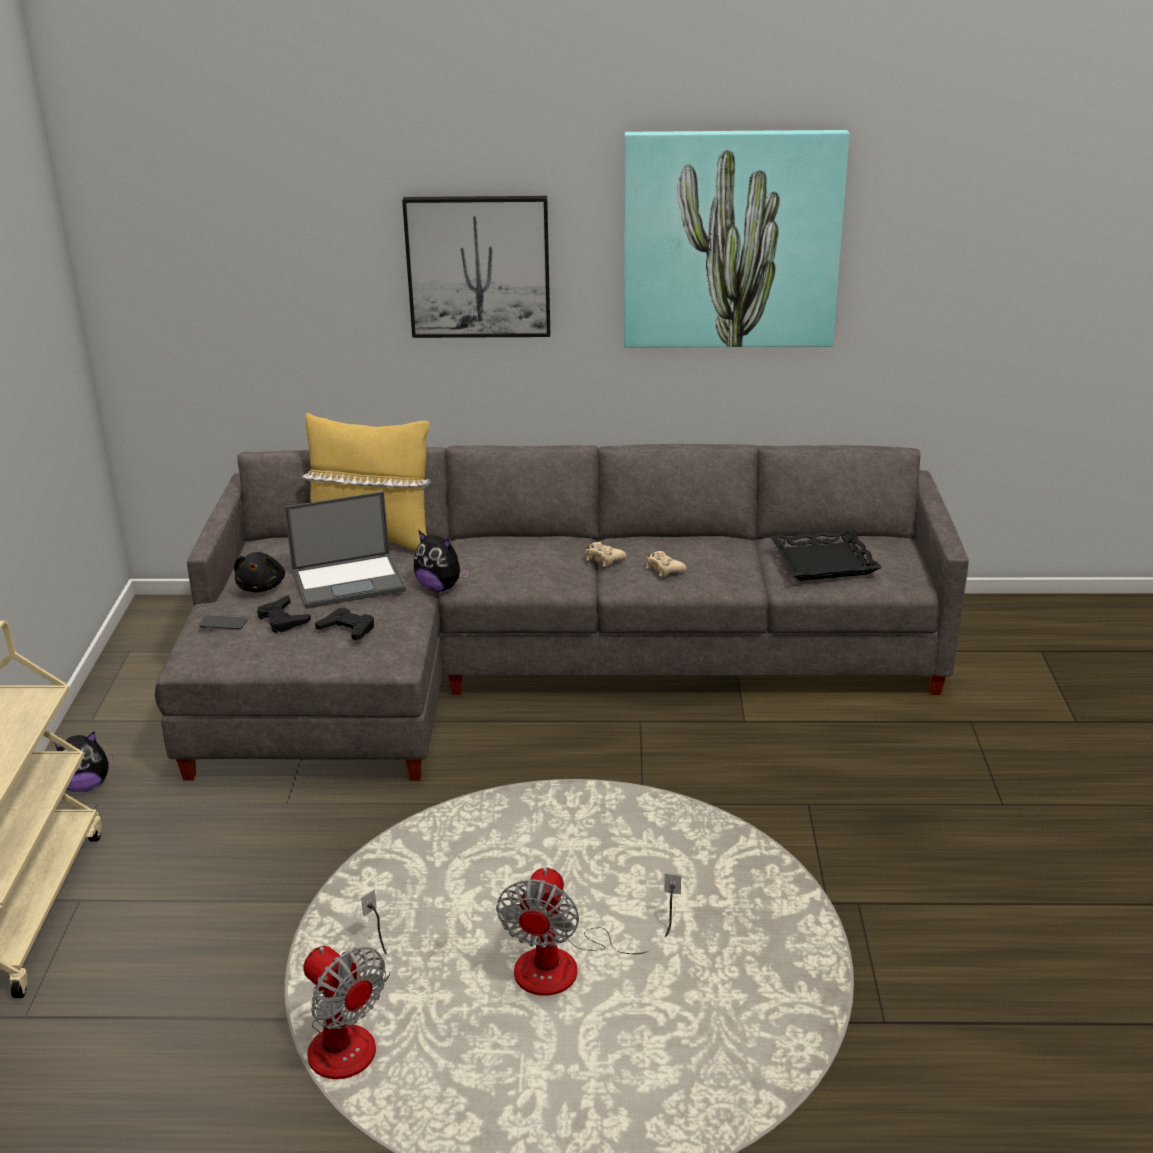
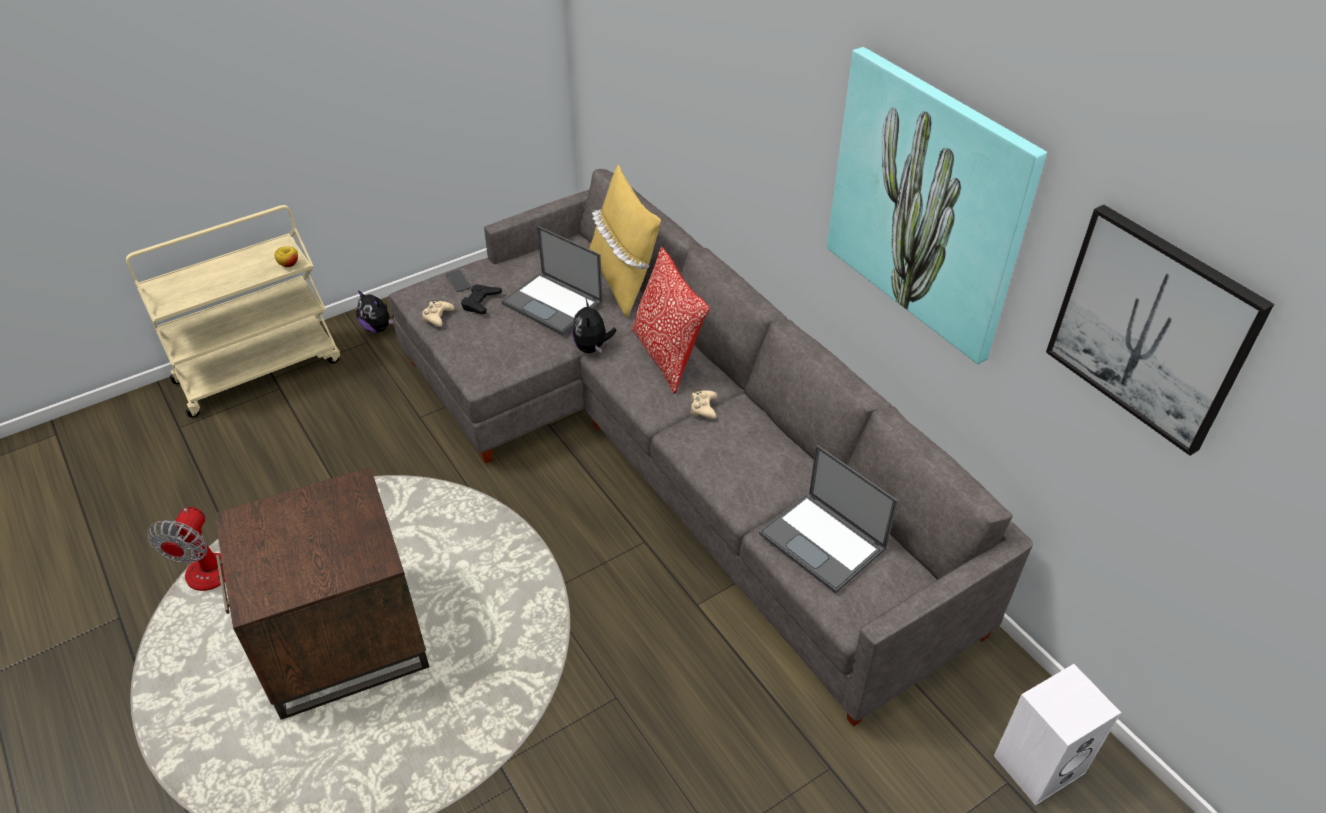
camera: 55 degrees right, 15 degrees up
black plush toy [234,552,285,592] -> none
black game controller [315,608,374,640] -> none
picture [402,196,550,338] -> picture moved to [1046,205,1274,456]
fan [496,867,681,996] -> brown side table [214,467,429,720]
beige game controller [646,551,687,577] -> beige game controller moved to [422,300,454,327]
black tray [770,529,882,581] -> laptop [759,445,898,594]
none -> apple [275,246,298,267]
none -> pillow [631,247,710,394]
none -> white speaker [994,664,1121,805]

